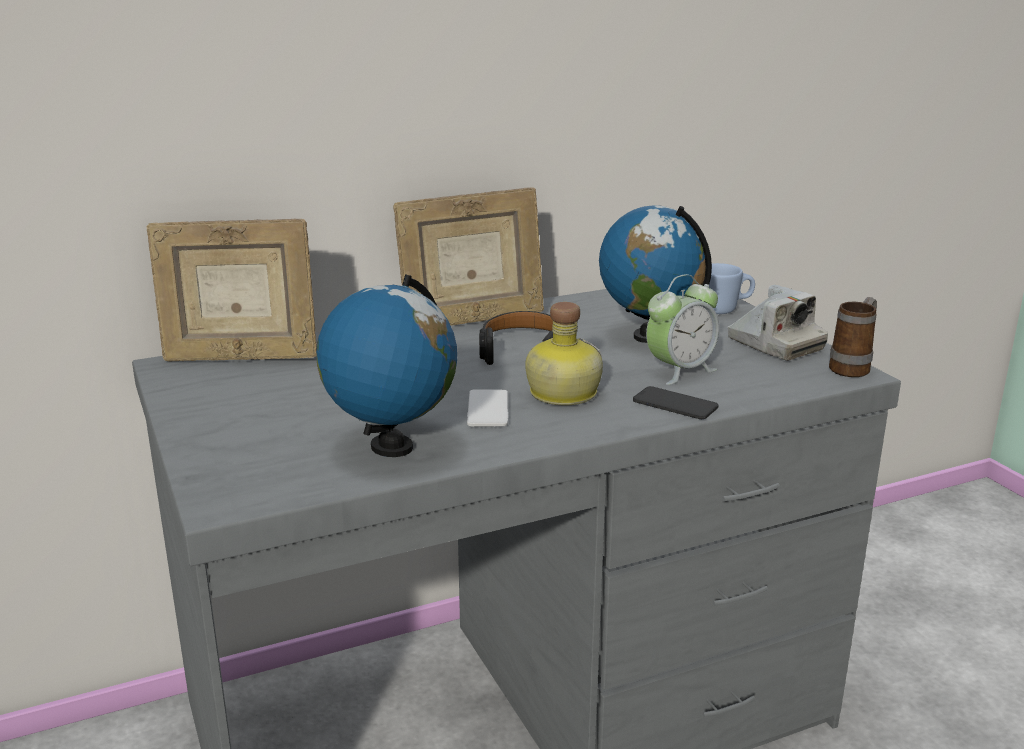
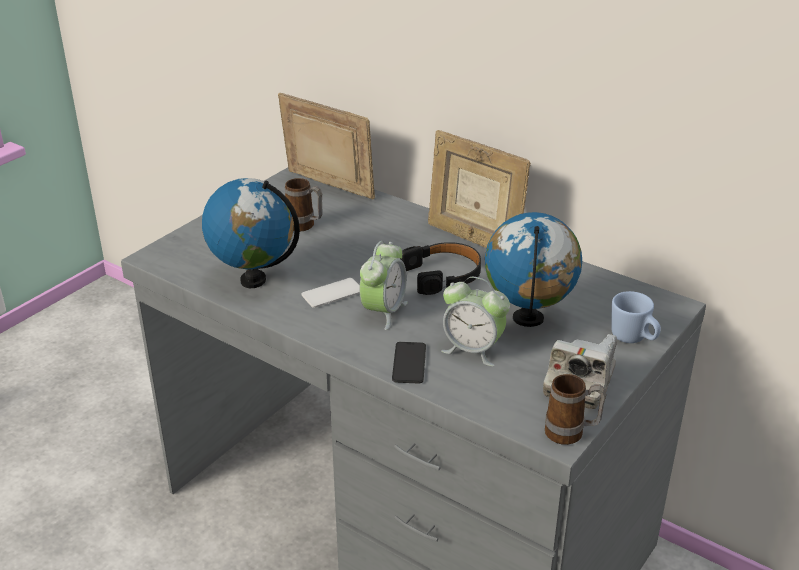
camera: 60 degrees right, 10 degrees up
picture frame [147,219,317,361] -> picture frame turned 150 degrees clockwise [278,93,375,199]
bottle [525,302,603,405] -> alarm clock [359,241,408,330]
none -> mug [285,178,323,232]

